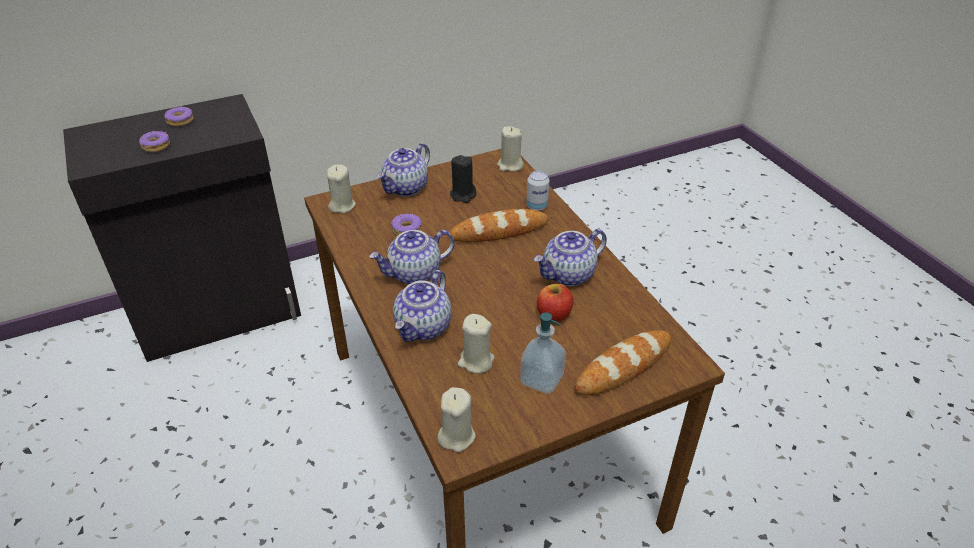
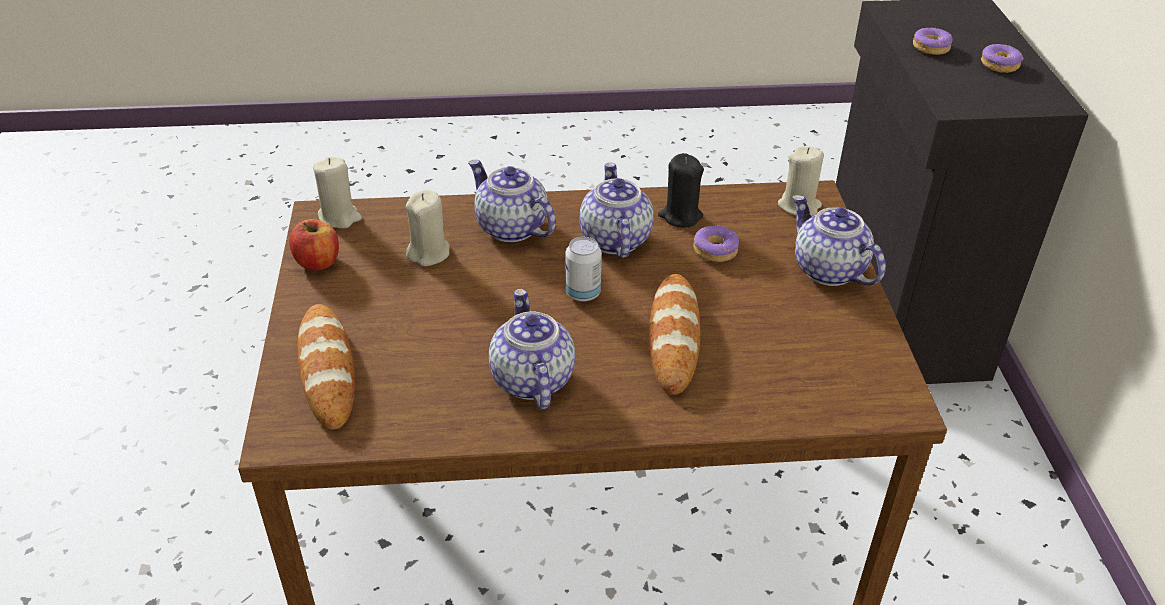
camera: 110 degrees right, 0 degrees up
black candle [450,155,476,203] -> black candle moved to [658,153,704,228]
beige candle [497,126,524,172] -> none
soap dispenser [520,312,566,394] -> none
can [526,170,549,211] -> can moved to [565,237,602,302]
apple [537,284,574,322] -> apple moved to [289,219,339,271]

